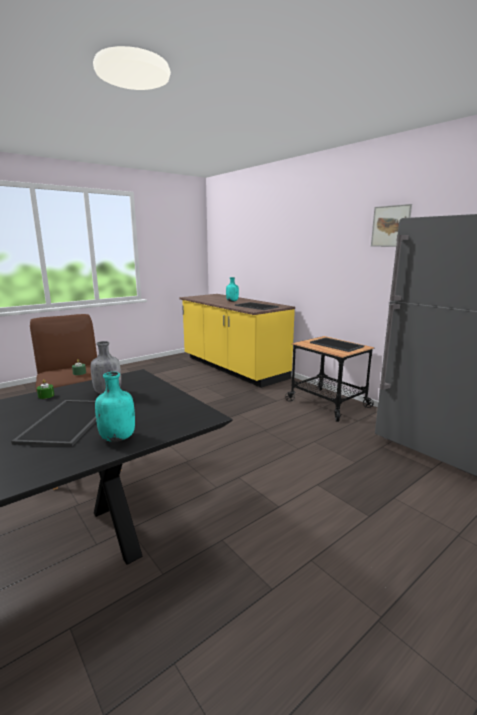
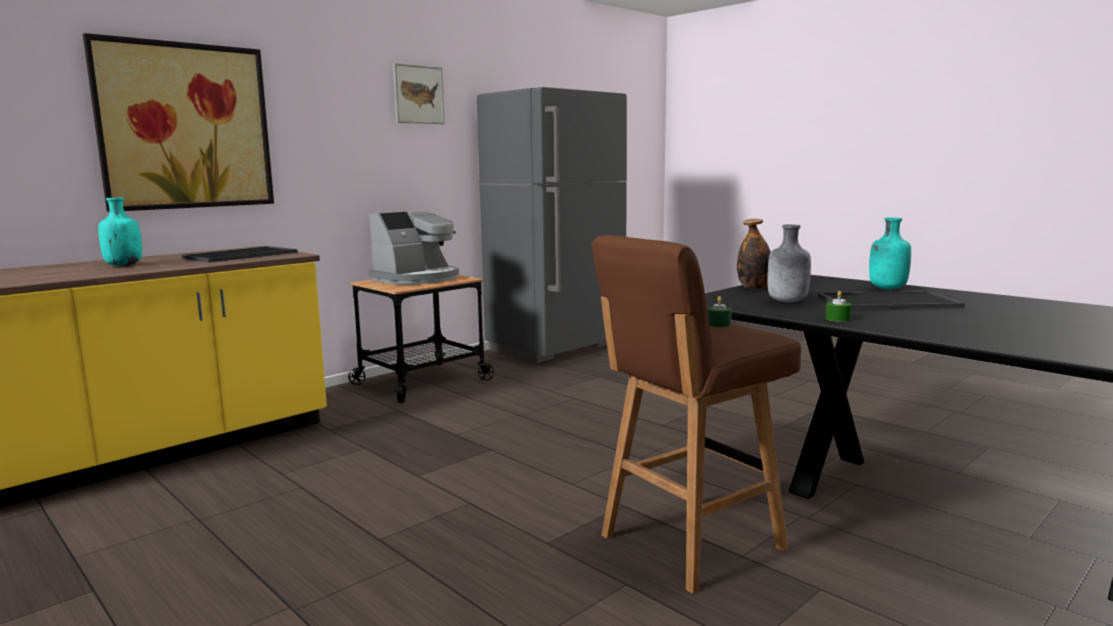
camera: 95 degrees left, 5 degrees down
tray [310,337,364,352] -> coffee machine [369,210,459,285]
none -> picture [83,33,274,212]
none -> bottle [737,219,771,289]

